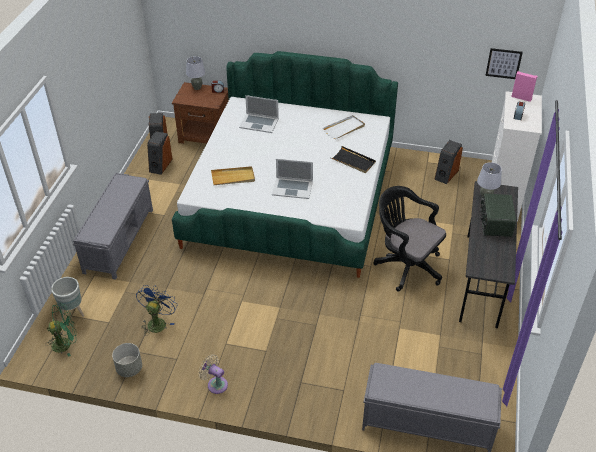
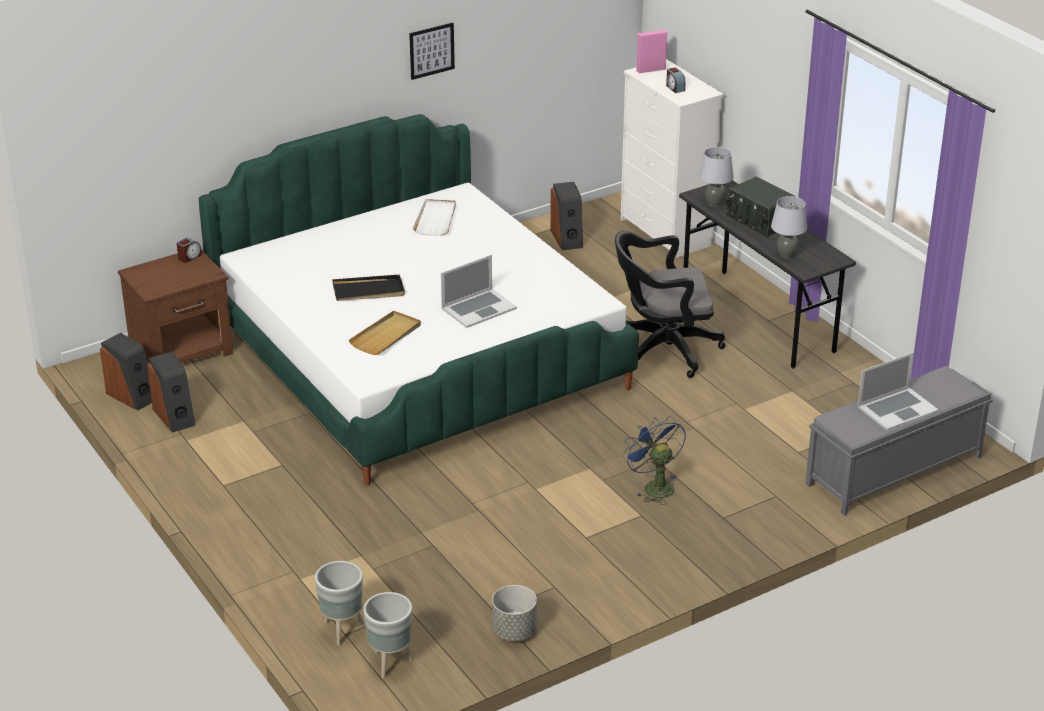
camera: 45 degrees left, 10 degrees down
green fan [45,303,77,356] -> grey planter [363,592,413,678]
grey bench [73,173,153,280] -> none
blue fan [136,285,178,336] -> blue fan moved to [623,416,686,505]
grey table lamp [186,56,205,90] -> grey table lamp moved to [771,196,807,258]
beige fan [199,354,228,394] -> none
laptop [239,95,279,133] -> laptop moved to [858,353,939,431]
black tray [331,146,376,173] -> black tray moved to [332,274,405,301]
picture [485,48,523,79] -> picture moved to [409,23,455,80]

